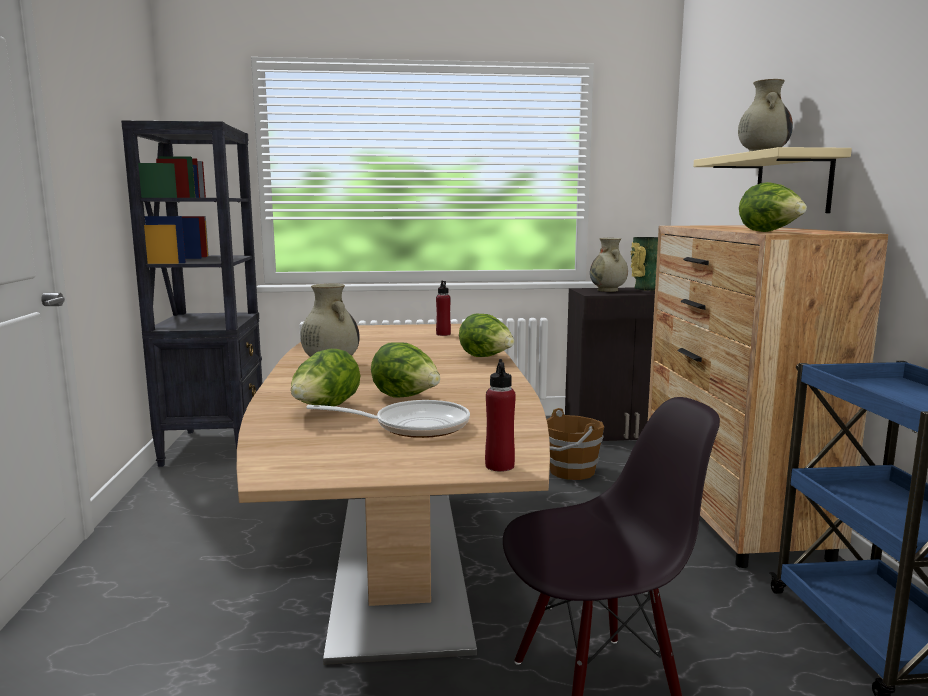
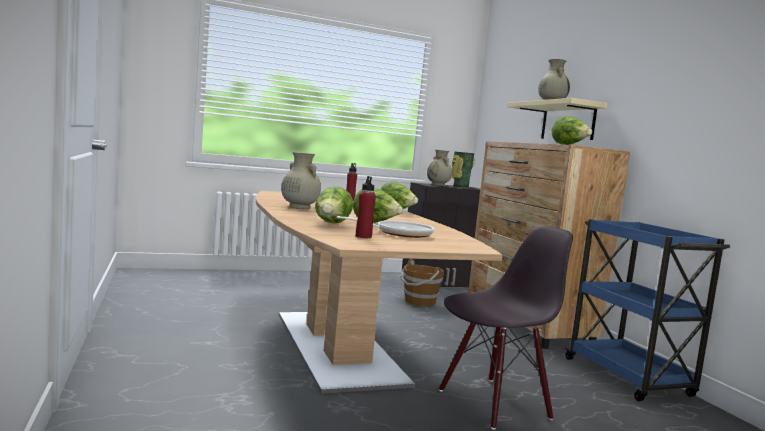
camera: 15 degrees left, 5 degrees down
black bookcase [121,120,262,467] -> none
red bottle [485,359,516,472] -> red bottle moved to [356,176,376,238]

